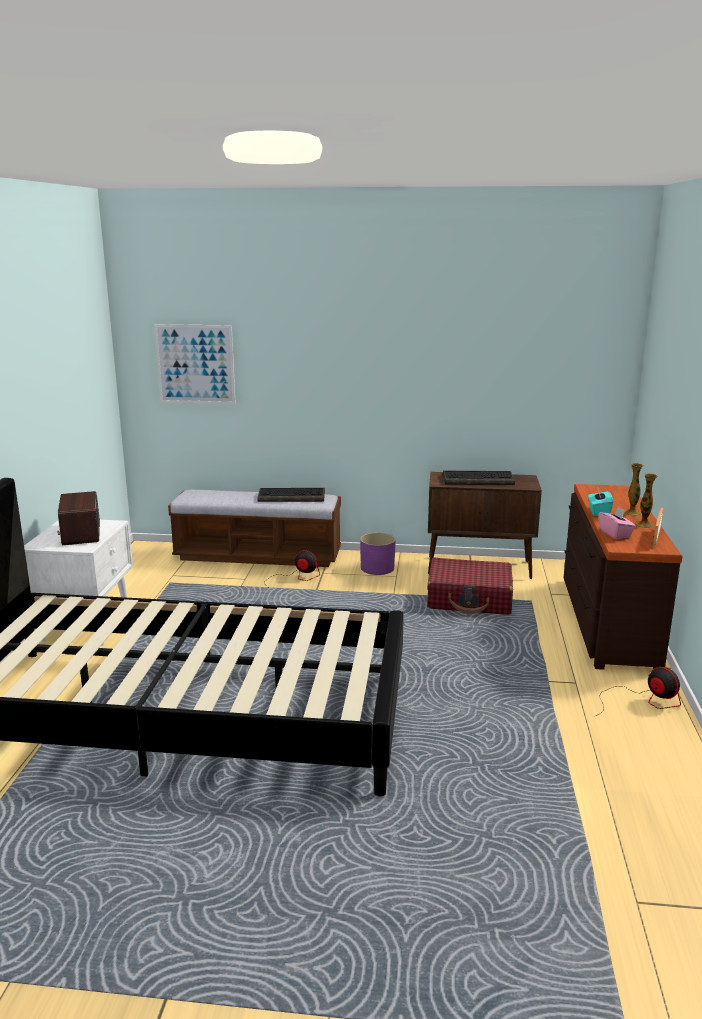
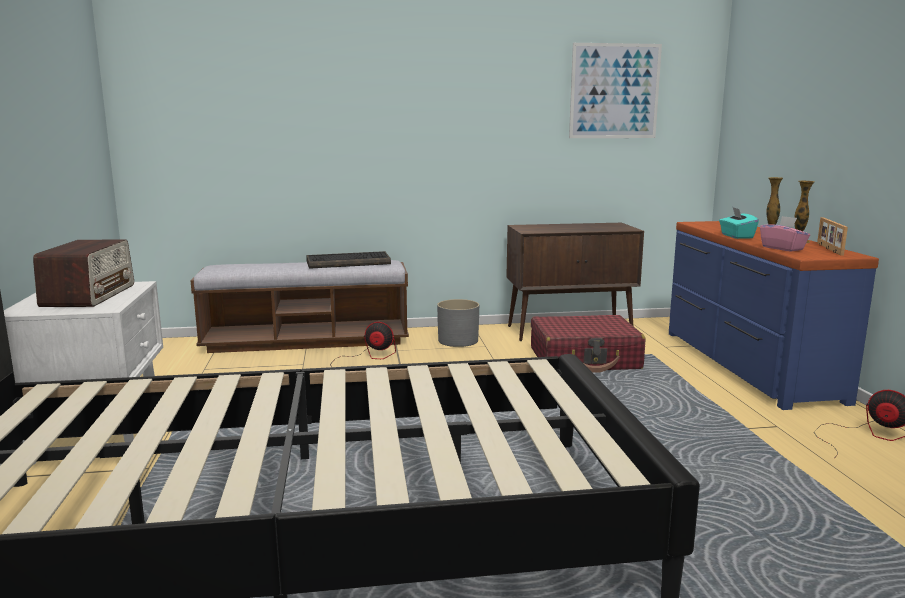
camera: 15 degrees left, 5 degrees down
radio [57,491,100,545] -> radio turned 150 degrees counterclockwise [33,240,134,307]
picture [154,324,236,404] -> picture moved to [569,43,662,138]
purple planter [360,533,396,575] -> grey planter [437,299,479,347]
keyboard [443,471,515,485] -> none
brown dresser [563,484,682,670] -> blue dresser [669,221,879,410]

